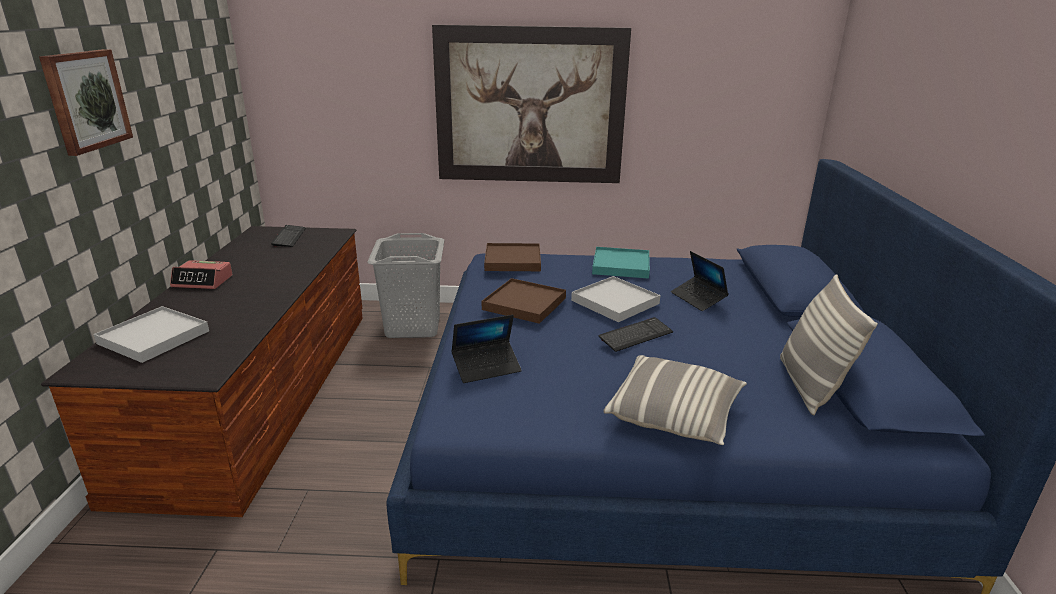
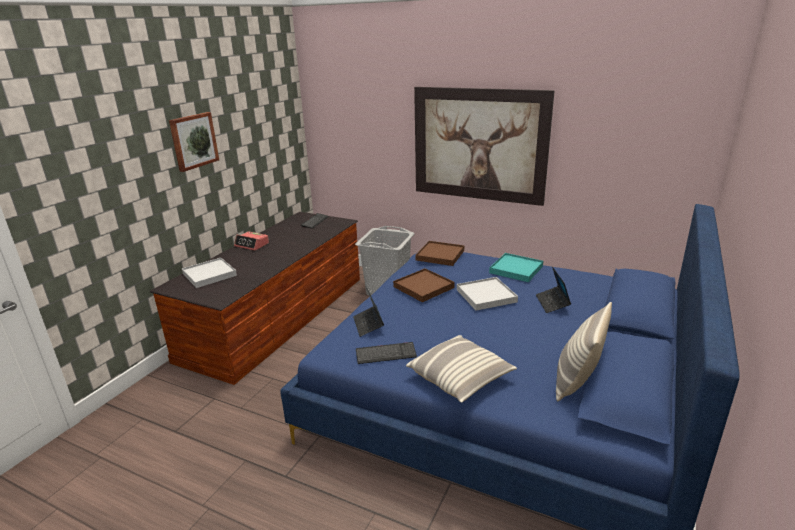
camera: 25 degrees right, 0 degrees up
laptop [451,315,522,383] -> laptop turned 75 degrees clockwise [353,287,384,337]
keyboard [598,317,673,352] -> keyboard moved to [356,342,417,364]

